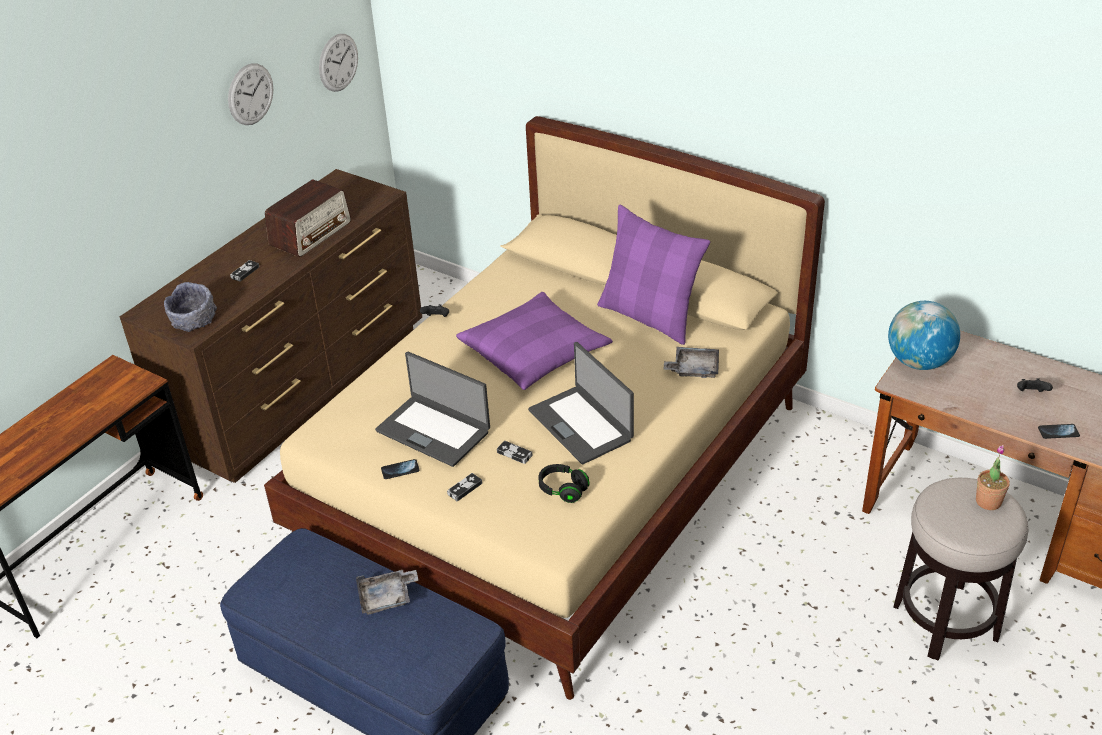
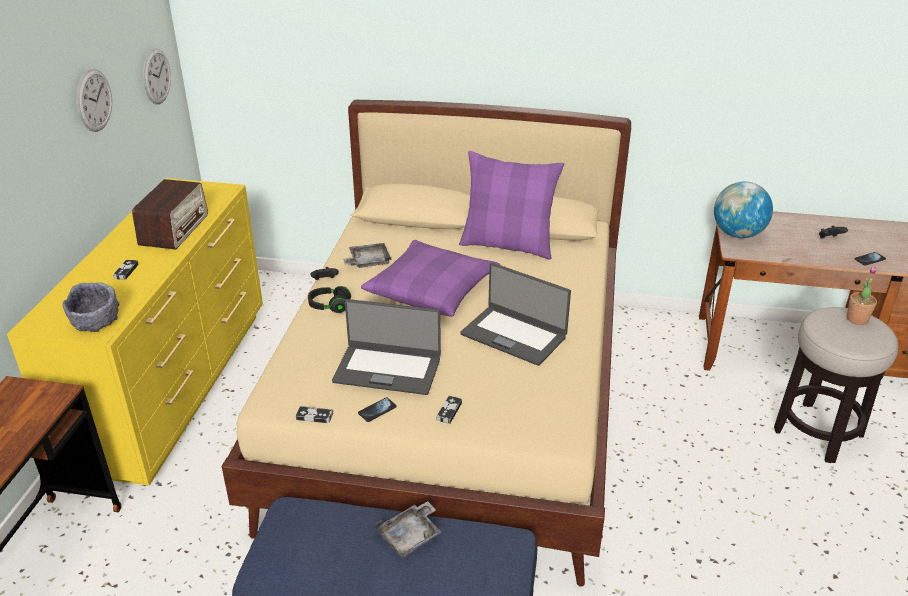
camera: 25 degrees left, 5 degrees down
brown dresser [120,169,422,483] -> yellow dresser [7,178,263,486]
game controller [497,441,533,464] -> game controller moved to [296,406,333,423]
black headphones [538,464,590,503] -> black headphones moved to [308,286,351,313]
grey tray [664,347,719,378] -> grey tray moved to [343,243,392,268]

